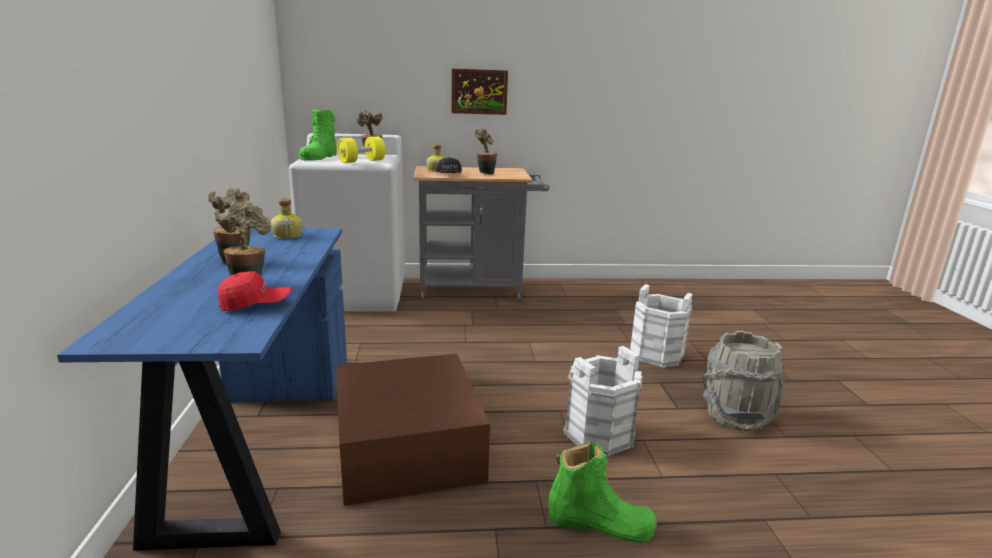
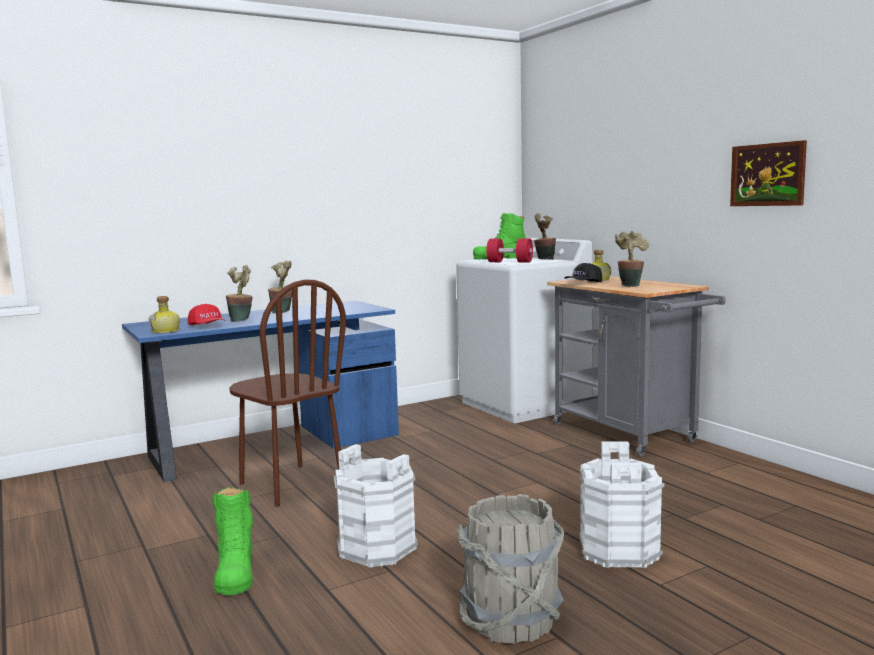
camera: 65 degrees right, 10 degrees down
bottle [271,198,303,239] -> bottle moved to [148,296,180,333]
brown storage box [336,354,490,506] -> brown chair [229,280,346,507]
yellow dumbbell [337,137,385,163] -> red dumbbell [486,238,533,263]
picture [451,69,508,115] -> picture moved to [730,140,807,206]

